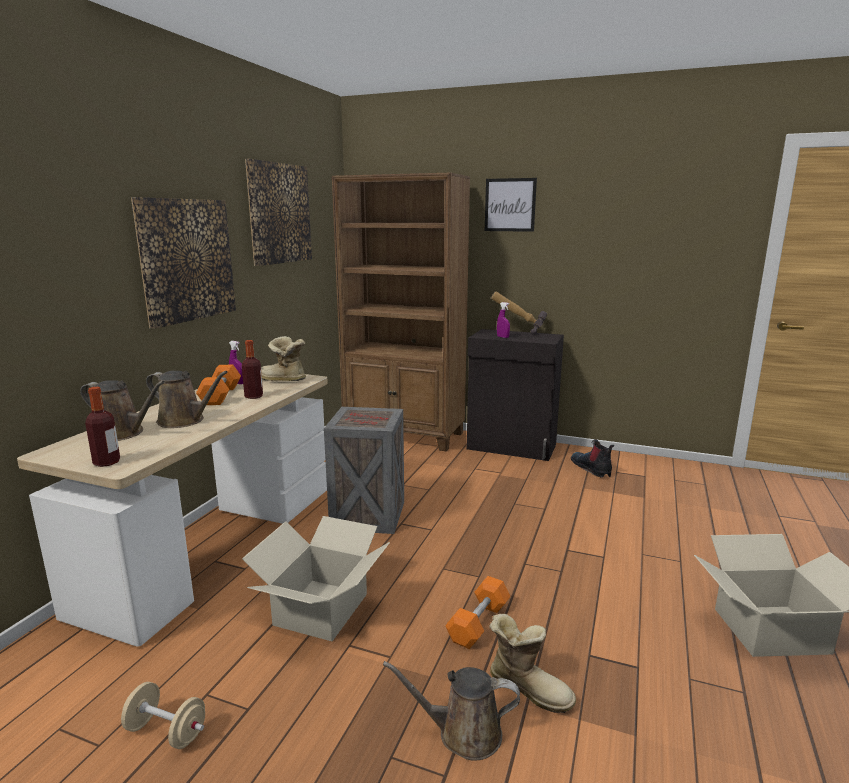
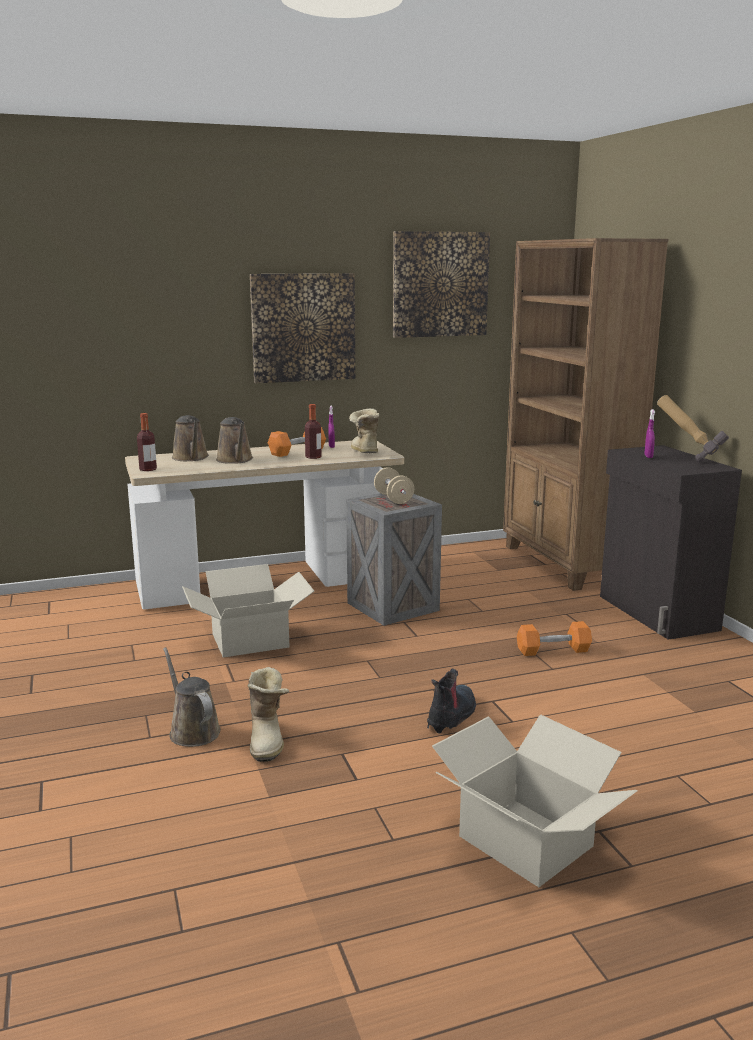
camera: 50 degrees right, 0 degrees up
beige dumbbell [121,682,205,749] -> beige dumbbell moved to [374,467,414,504]
orange dumbbell [445,576,511,649] -> orange dumbbell moved to [517,621,592,656]
picture [485,178,537,232] -> none
boot [571,439,614,478] -> boot moved to [427,669,476,733]

